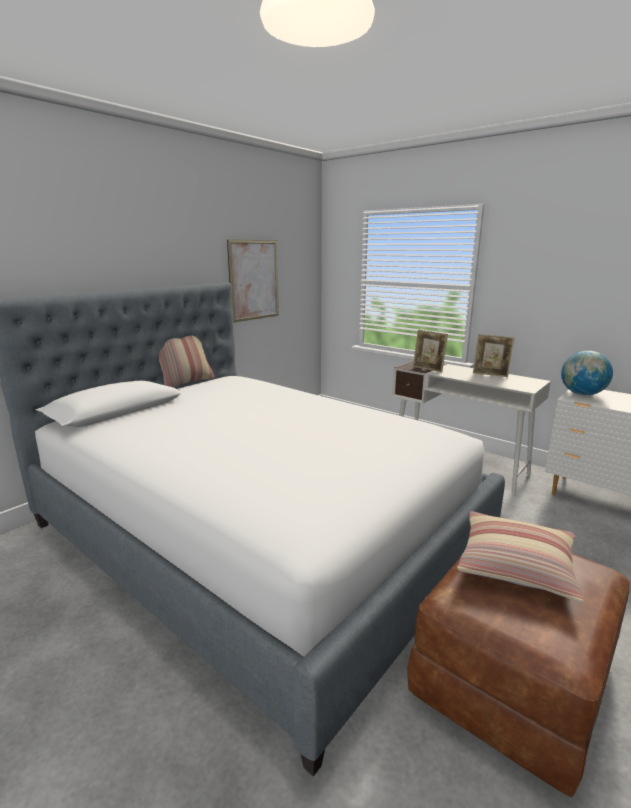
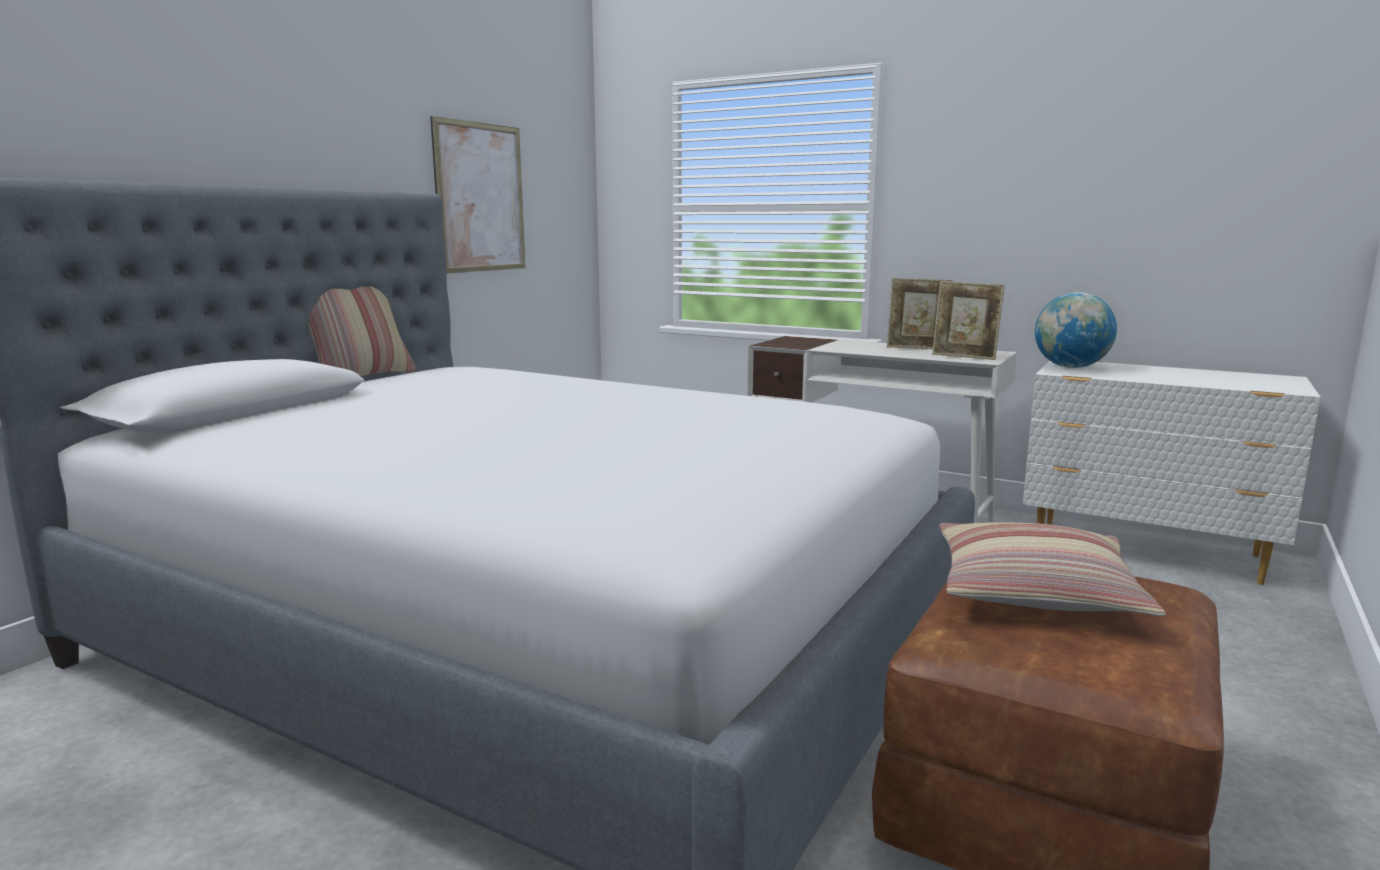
camera: 10 degrees left, 5 degrees down
picture frame [413,330,448,372] -> picture frame moved to [932,281,1005,360]

